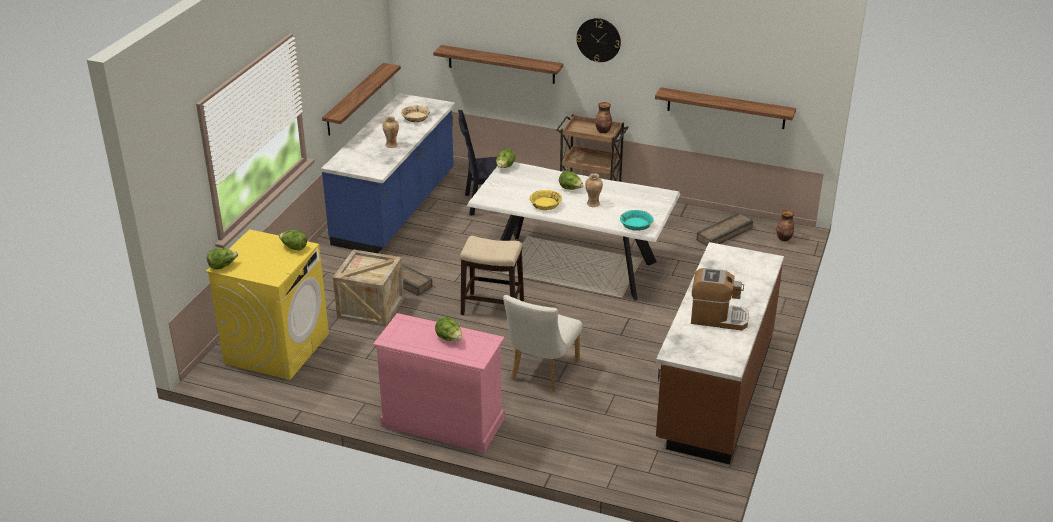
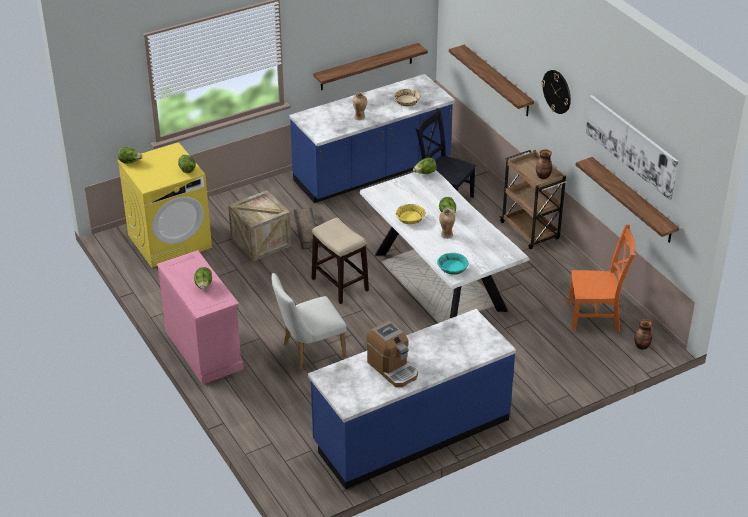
camera: 40 degrees right, 5 degrees up
brown counter [656,242,784,464] -> blue counter [308,309,516,489]
crate [696,213,753,246] -> orange chair [568,225,636,332]
none -> picture [586,95,678,200]

